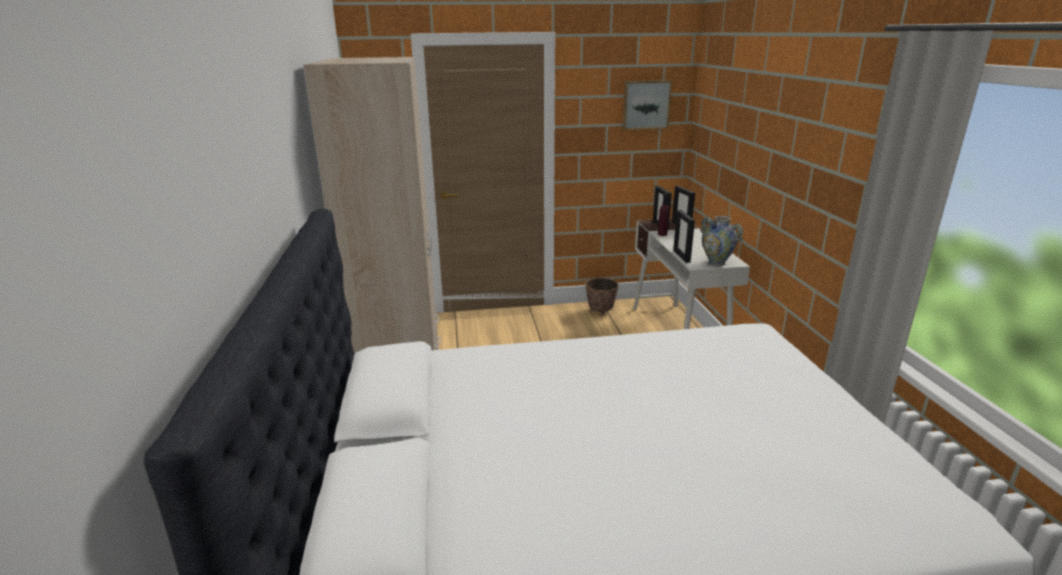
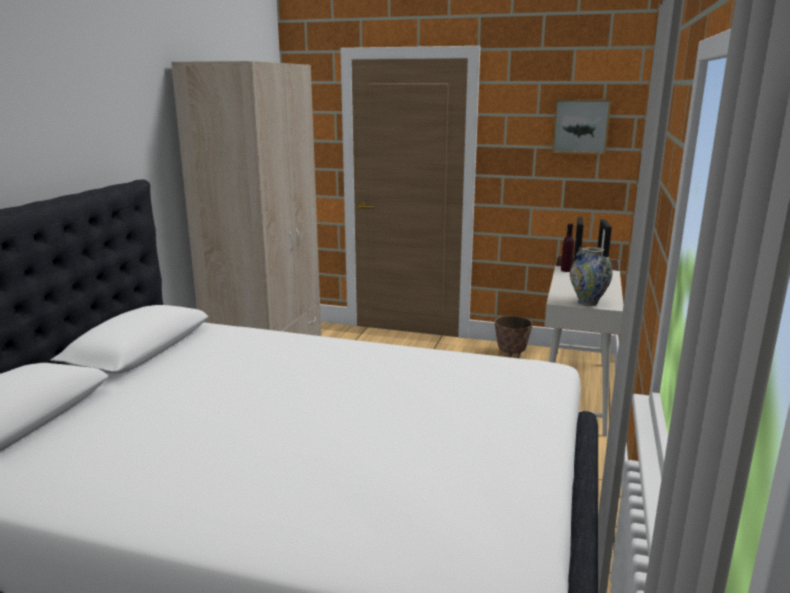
camera: 25 degrees right, 5 degrees down
picture frame [673,210,695,263] -> none

